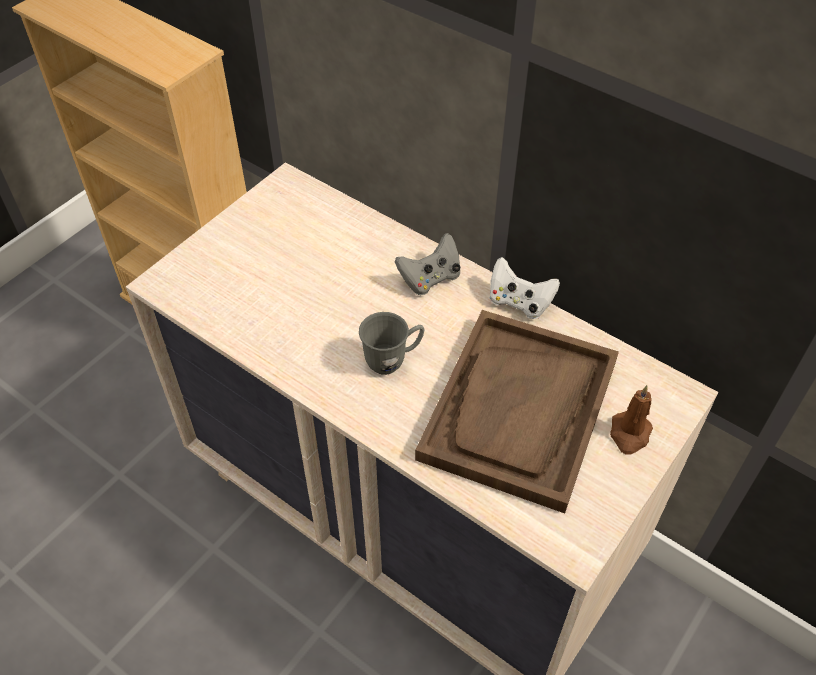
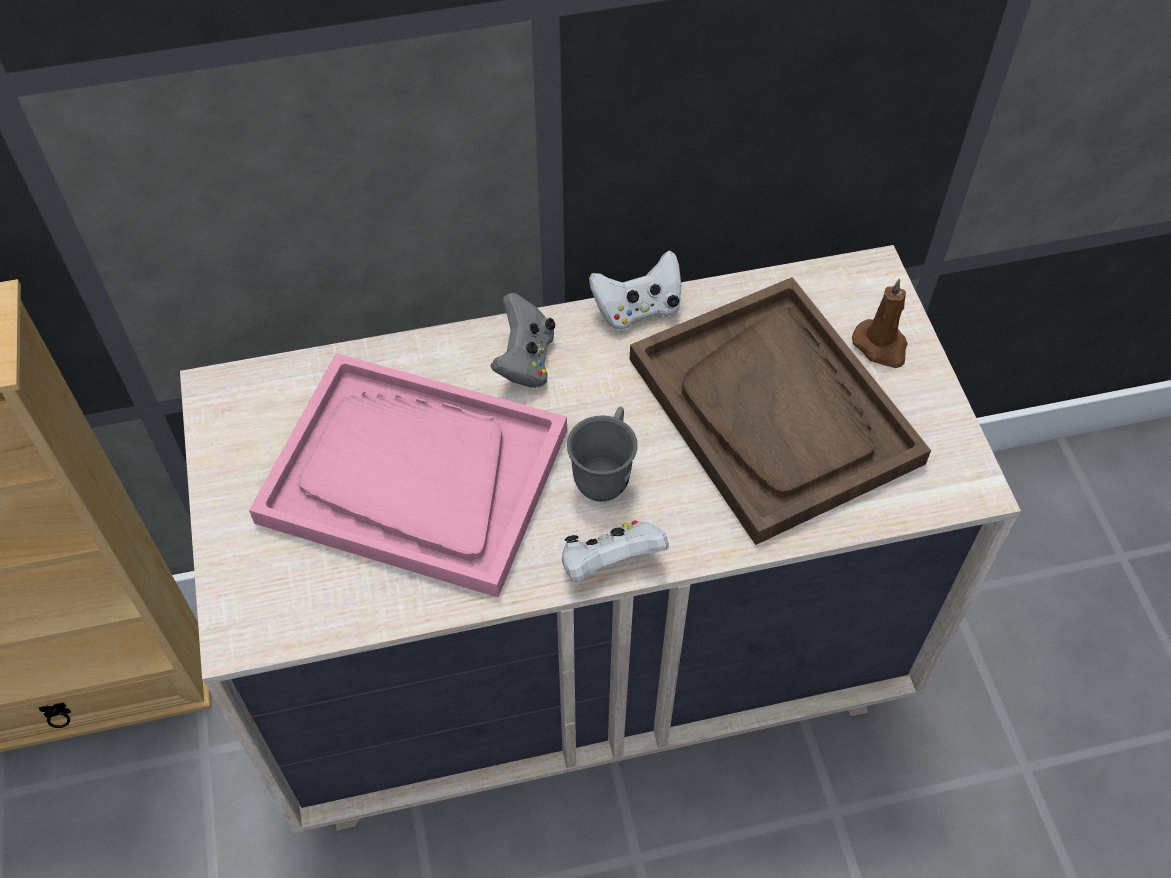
camera: 50 degrees left, 5 degrees up
none -> pink tray [249,353,567,598]
none -> white game controller [562,520,669,582]

